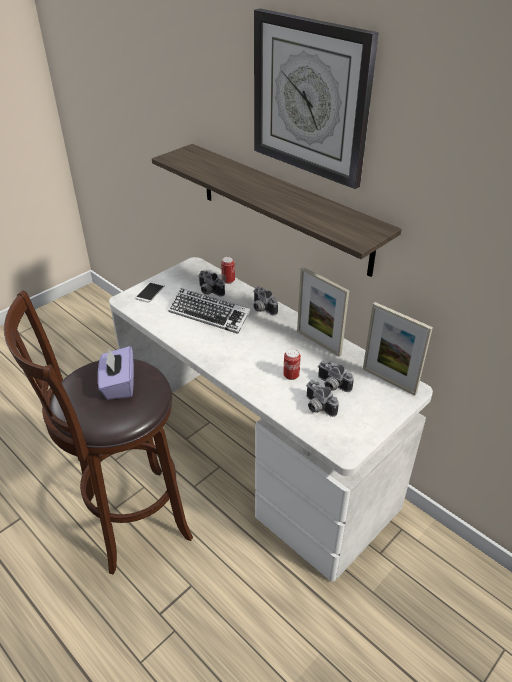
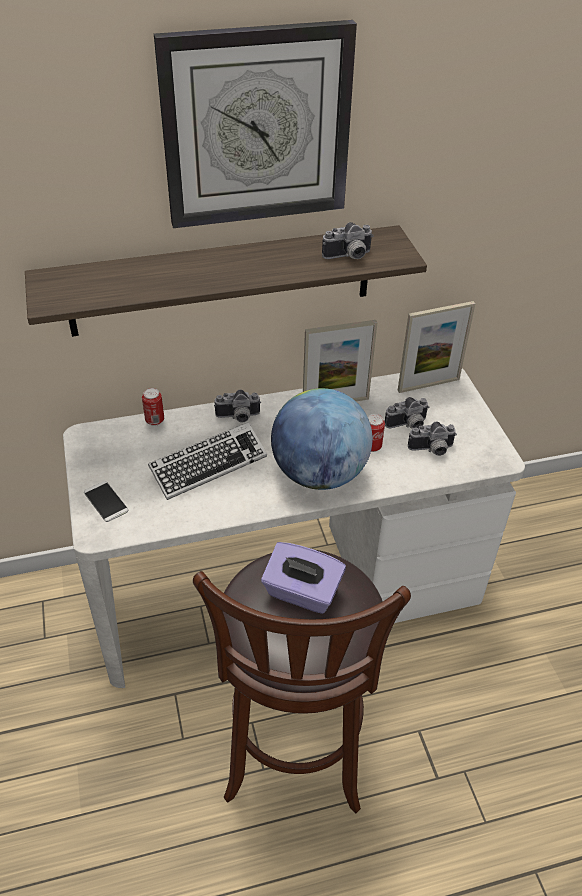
camera: 60 degrees left, 5 degrees up
camera [198,271,225,297] -> camera moved to [322,222,374,259]
none -> globe [271,388,373,490]

